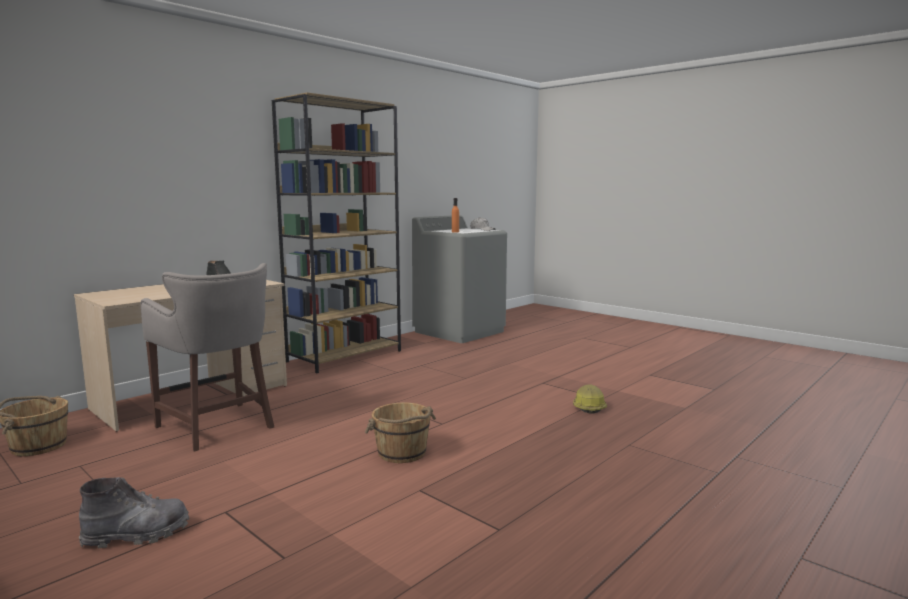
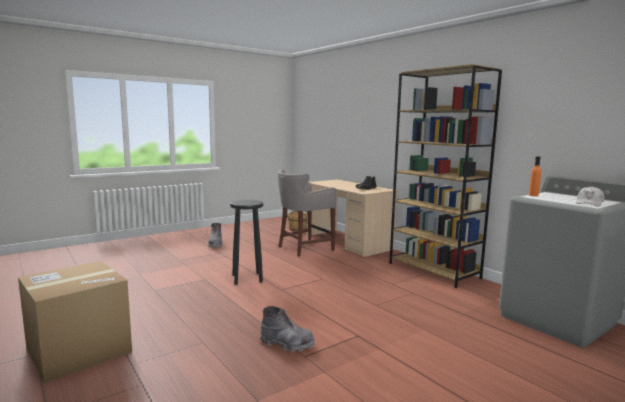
camera: 100 degrees right, 0 degrees up
brown bucket [364,402,436,463] -> black stool [230,200,263,285]
hard hat [573,384,607,414] -> grey boot [260,306,315,352]
none -> cardboard box [18,261,132,383]

